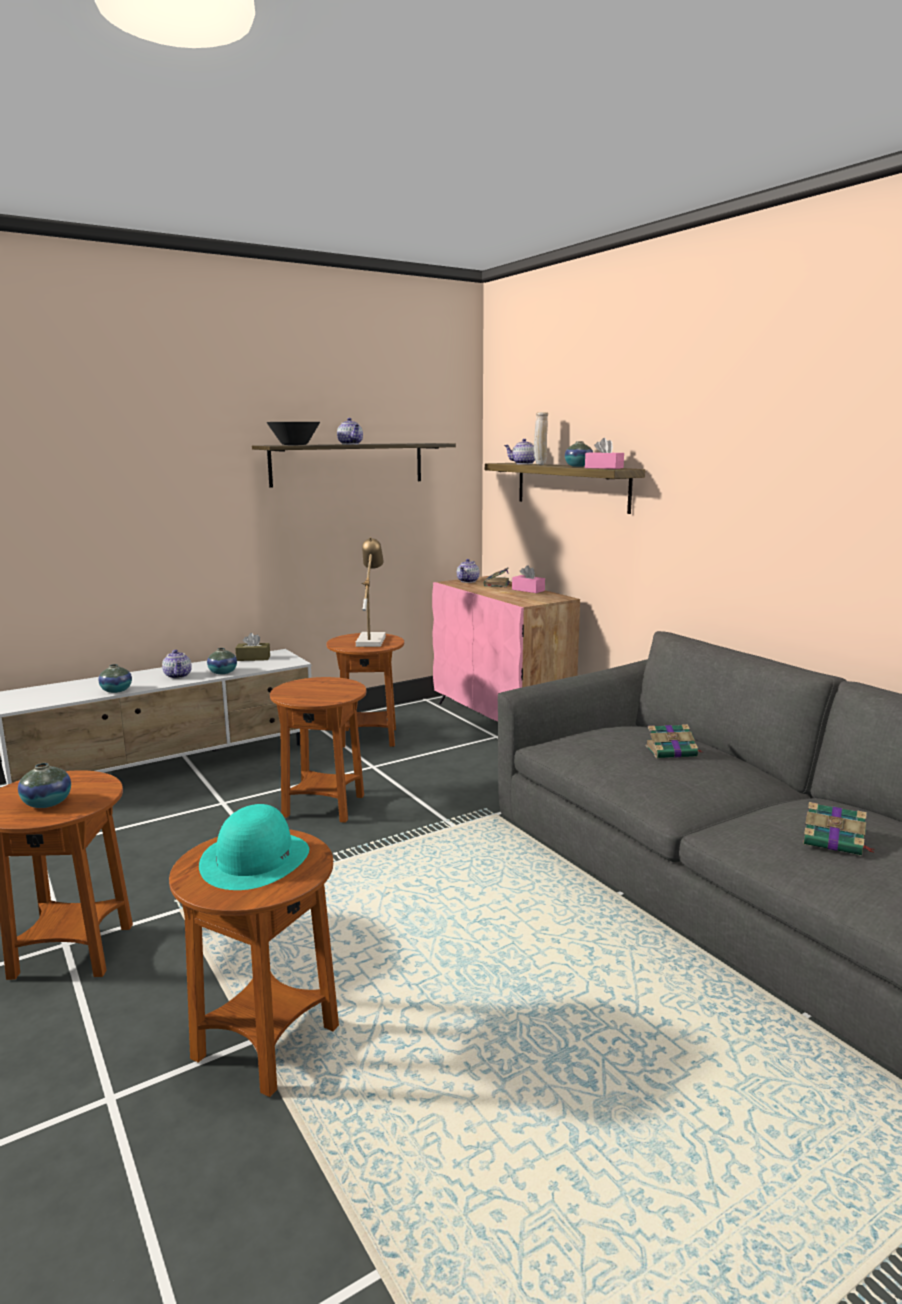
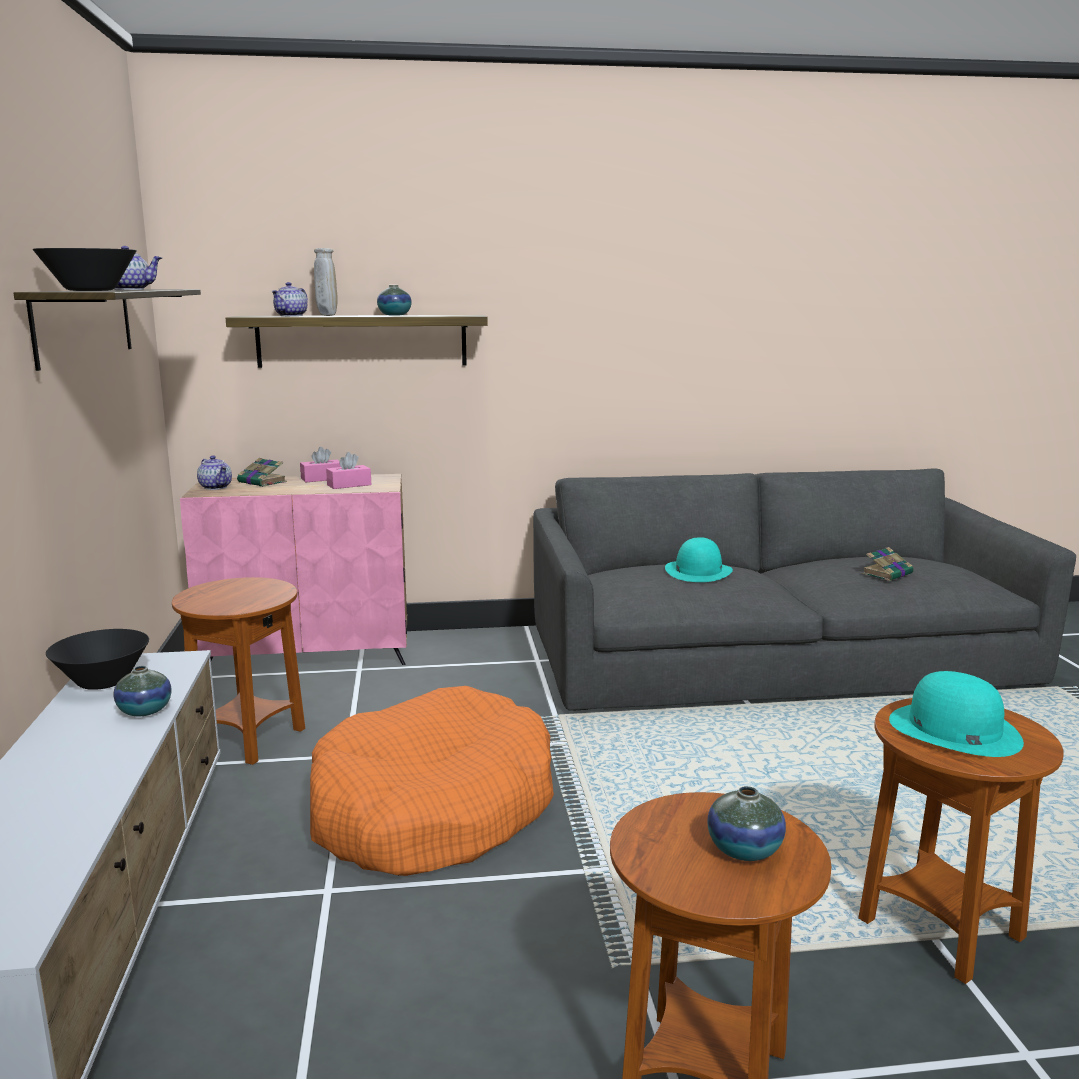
camera: 65 degrees left, 0 degrees up
vase [98,664,132,693] -> none
teapot [162,650,192,679] -> none
brown tissue box [235,633,270,661] -> black bowl [46,629,149,690]
brown side table [270,677,366,823] -> orange dog bed [310,686,554,876]
table lamp [356,537,386,647] -> none
pink tissue box [585,438,624,469] -> pink tissue box moved to [326,452,371,489]
book [646,724,702,758] -> turquoise hat [665,537,733,582]

